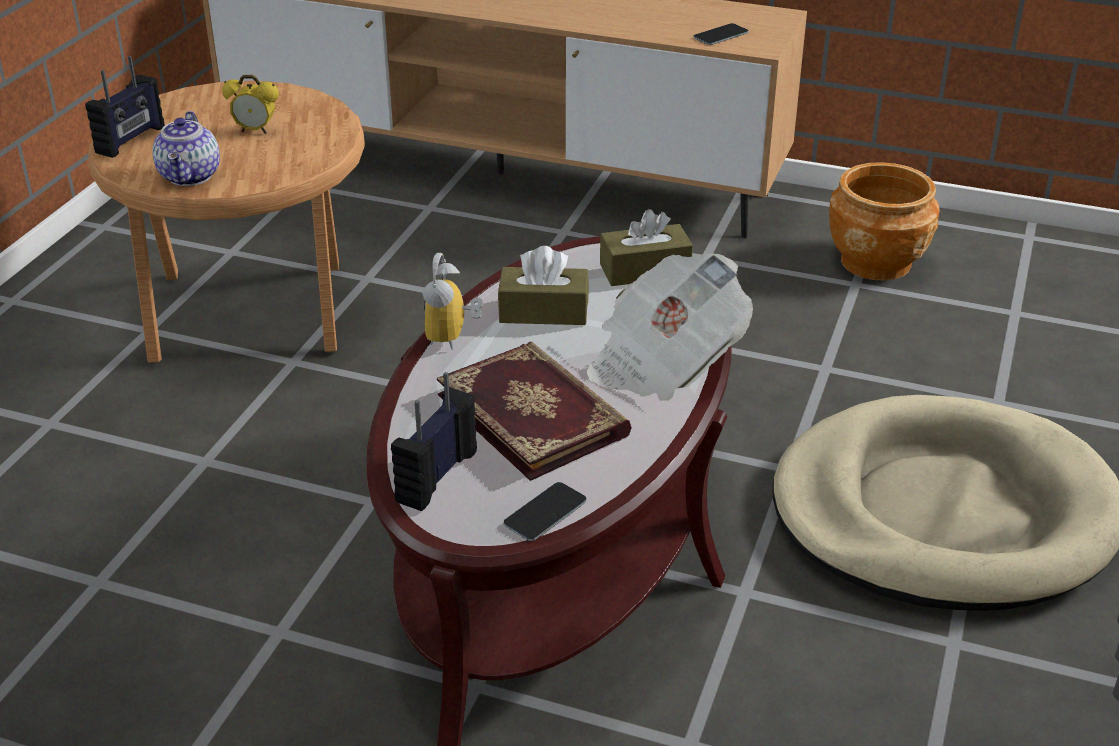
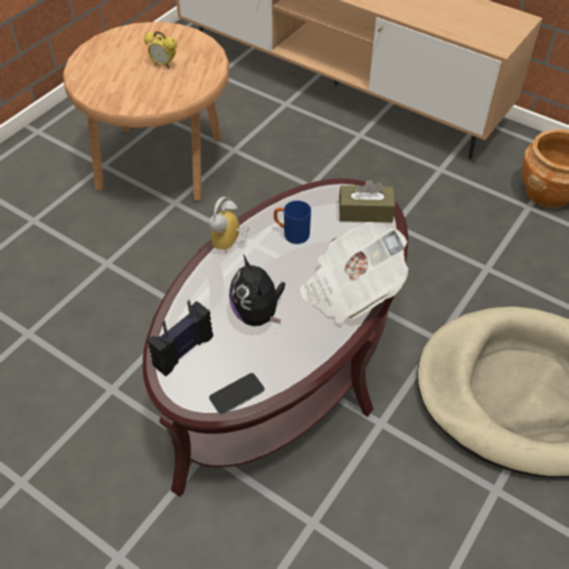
camera: 15 degrees right, 15 degrees up
radio [85,56,165,158] -> none
teapot [152,111,220,186] -> none
book [437,342,632,481] -> plush toy [229,255,285,326]
brown tissue box [498,246,589,325] -> blue mug [274,201,311,244]
phone [694,23,749,45] -> none

